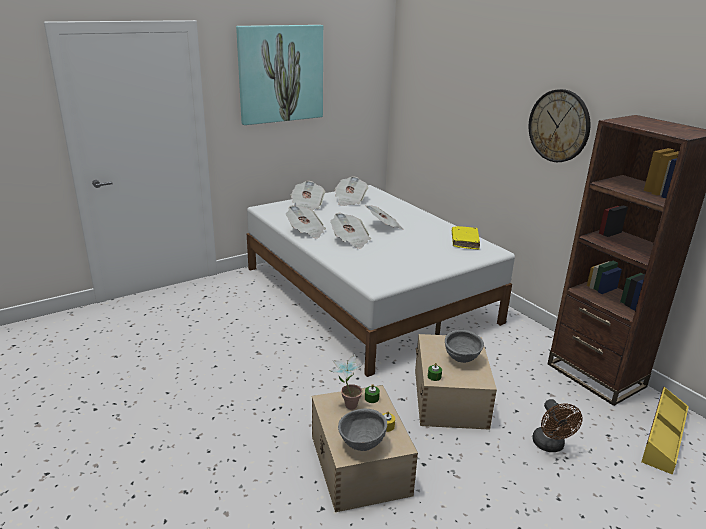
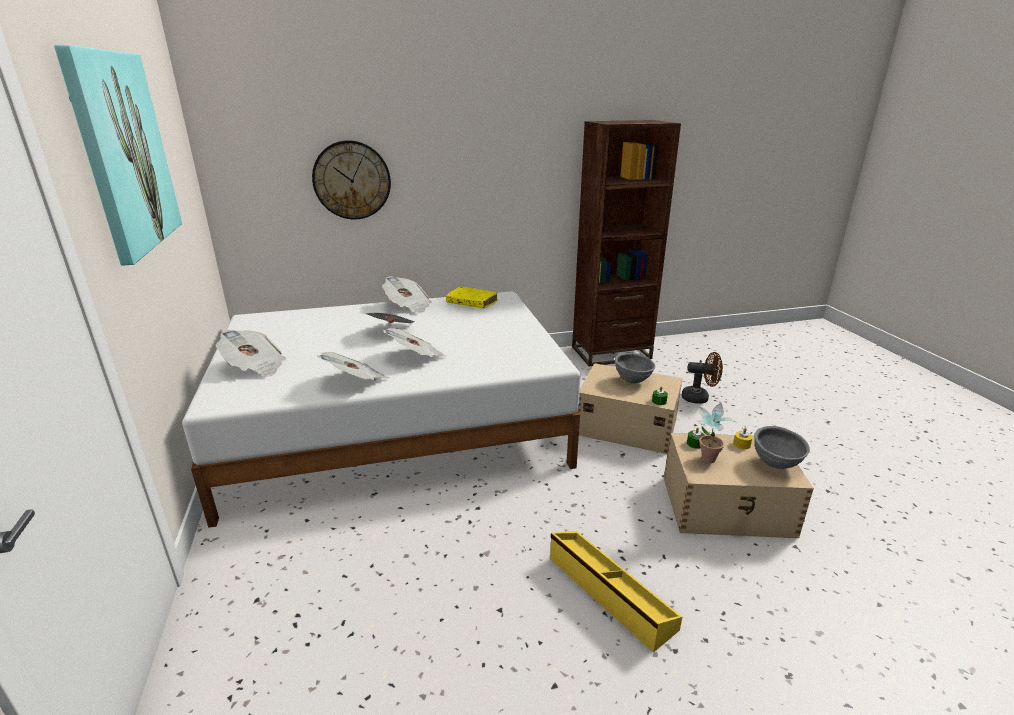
camera: 70 degrees left, 0 degrees up
newspaper [334,176,368,206] -> newspaper moved to [382,276,432,313]
wall clock [529,89,590,162] -> wall clock moved to [312,140,391,219]
yellow storage box [641,387,689,475] -> yellow storage box moved to [550,531,682,653]

